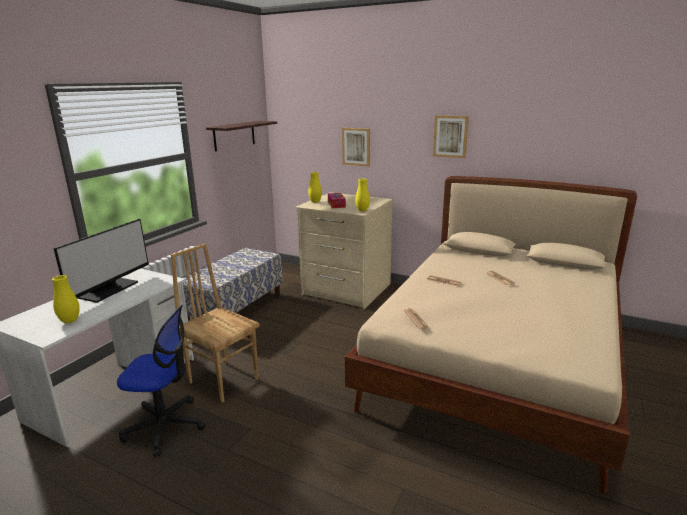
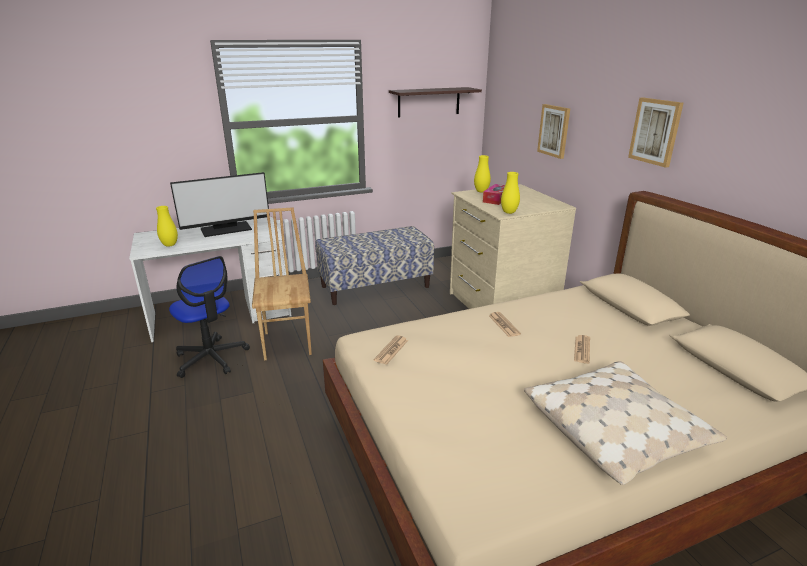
camera: 40 degrees right, 5 degrees up
none -> beige pillow [524,361,727,485]

